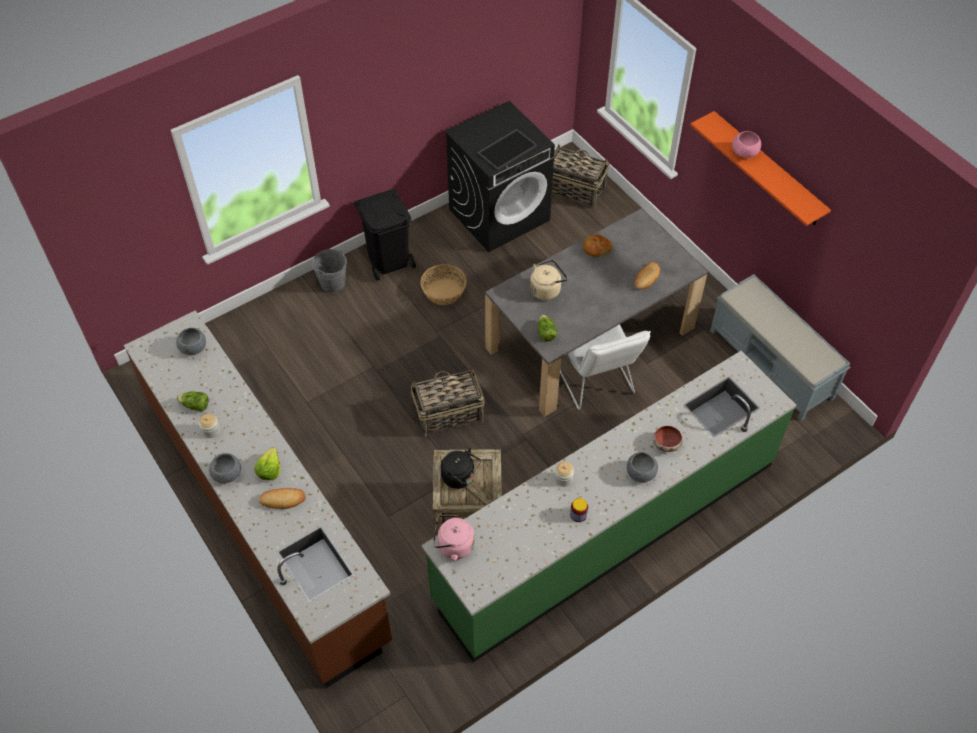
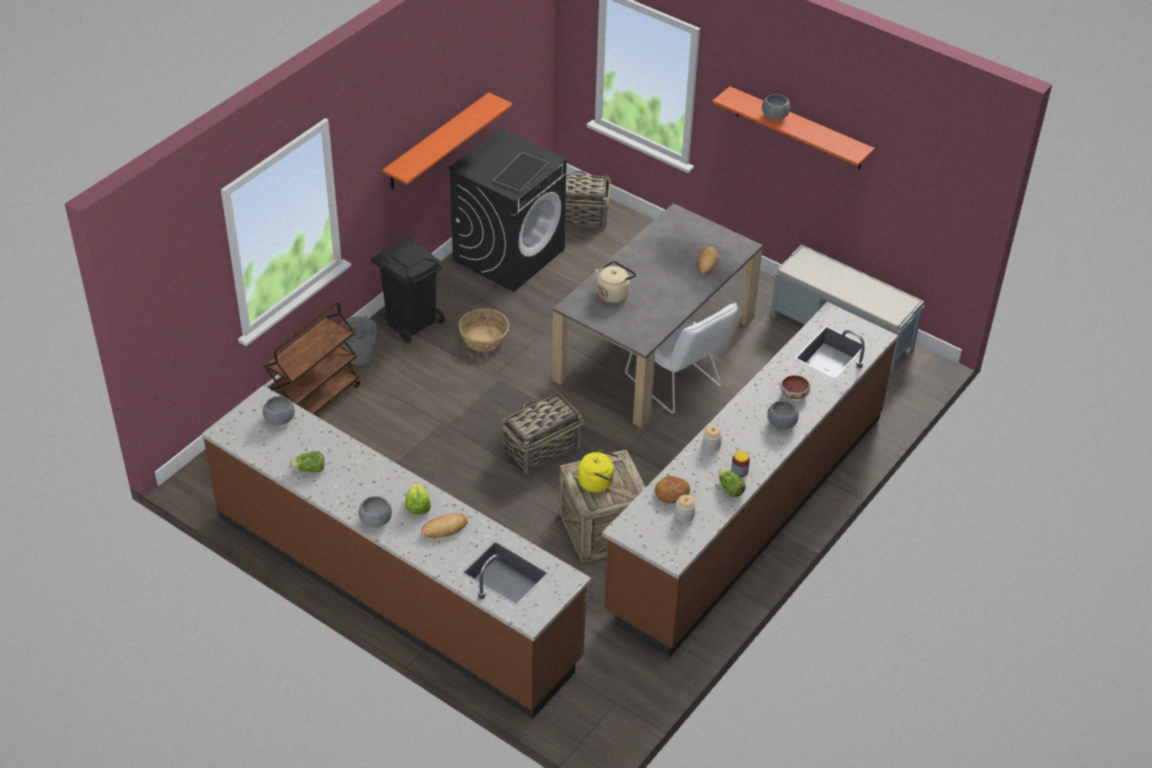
camera: 20 degrees left, 10 degrees down
jar [199,414,220,438] -> jar moved to [675,495,696,522]
green counter [422,351,796,662] -> brown counter [602,302,898,657]
pink kettle [433,515,475,561] -> none
black kettle [441,448,481,489] -> yellow kettle [578,449,619,493]
lettuce [538,314,557,342] -> lettuce moved to [719,469,746,497]
bread [583,234,612,257] -> bread moved to [655,476,690,503]
pink bowl [732,131,761,158] -> grey bowl [762,94,790,120]
none -> brown cart [263,301,361,415]
none -> orange shelf [382,92,513,189]

